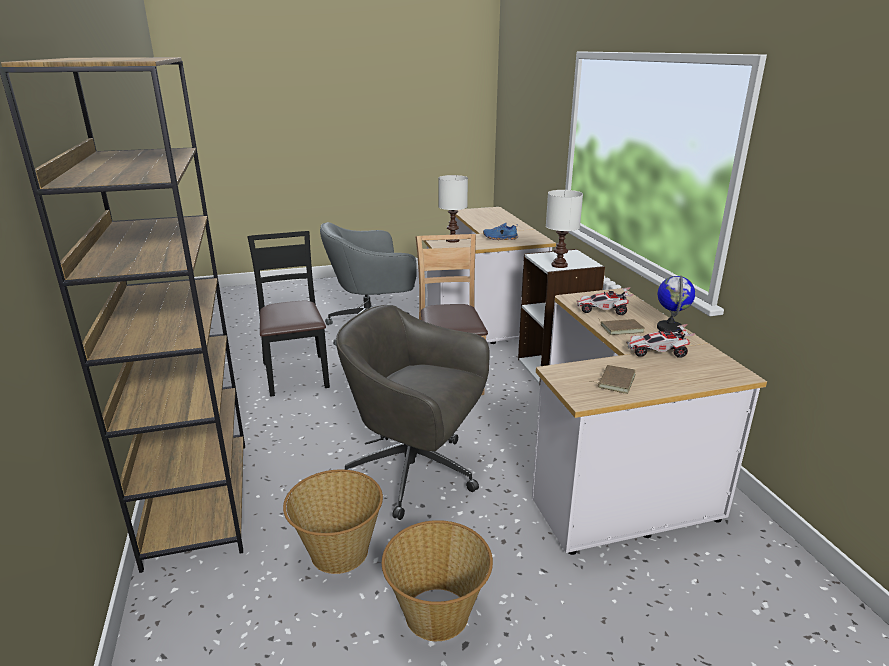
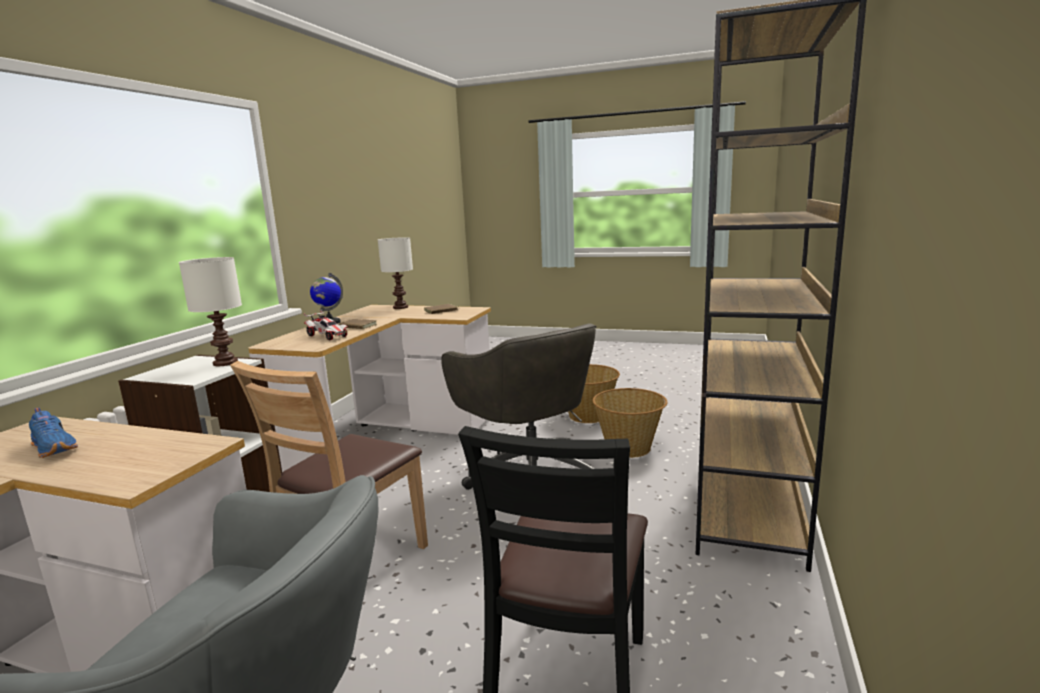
camera: 145 degrees left, 10 degrees down
white table lamp [438,175,468,243] -> white table lamp moved to [378,237,413,309]
toy car [626,324,695,357] -> none

